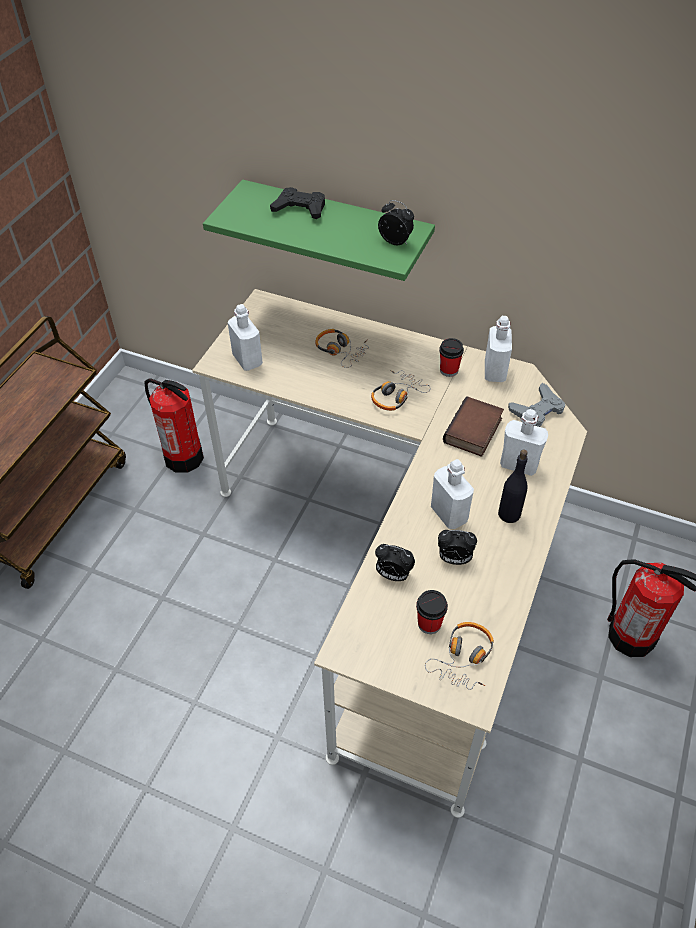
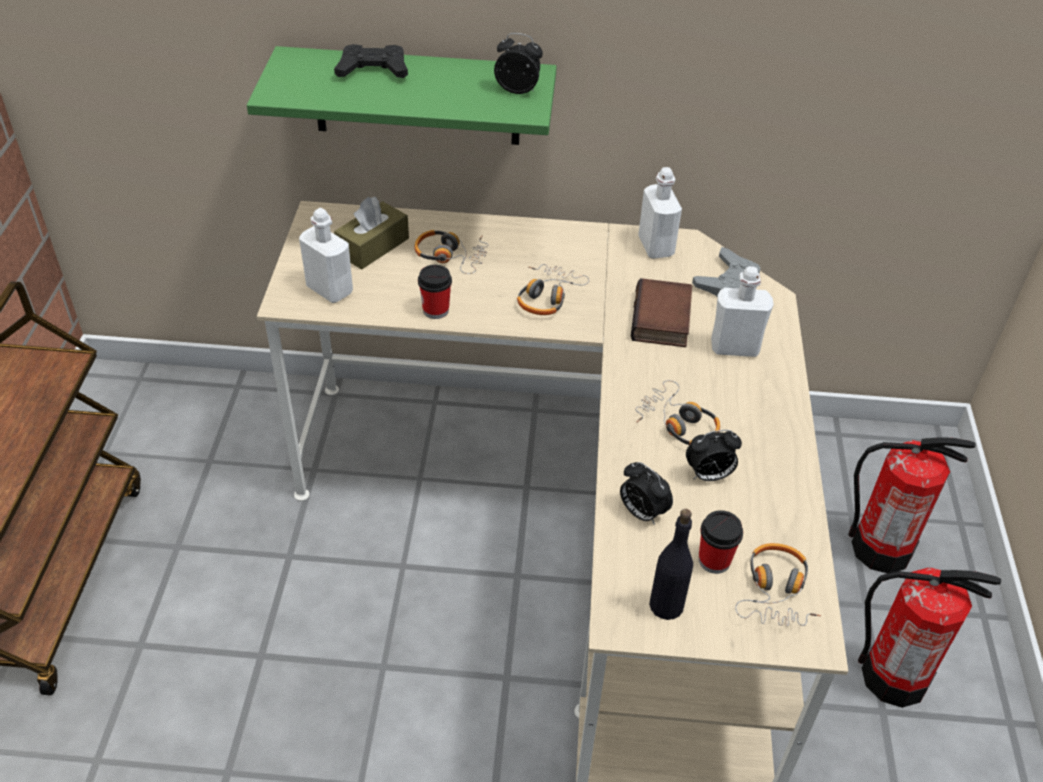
camera: 20 degrees left, 5 degrees down
fire extinguisher [144,378,204,473] -> fire extinguisher moved to [858,568,1001,708]
alarm clock [375,544,415,581] -> alarm clock turned 45 degrees clockwise [620,462,673,525]
white bottle [431,459,474,529] -> headphones [635,380,720,445]
cup [439,338,464,377] -> cup moved to [418,265,452,319]
black bottle [498,449,528,523] -> black bottle moved to [649,509,693,620]
none -> brown tissue box [334,197,409,269]

